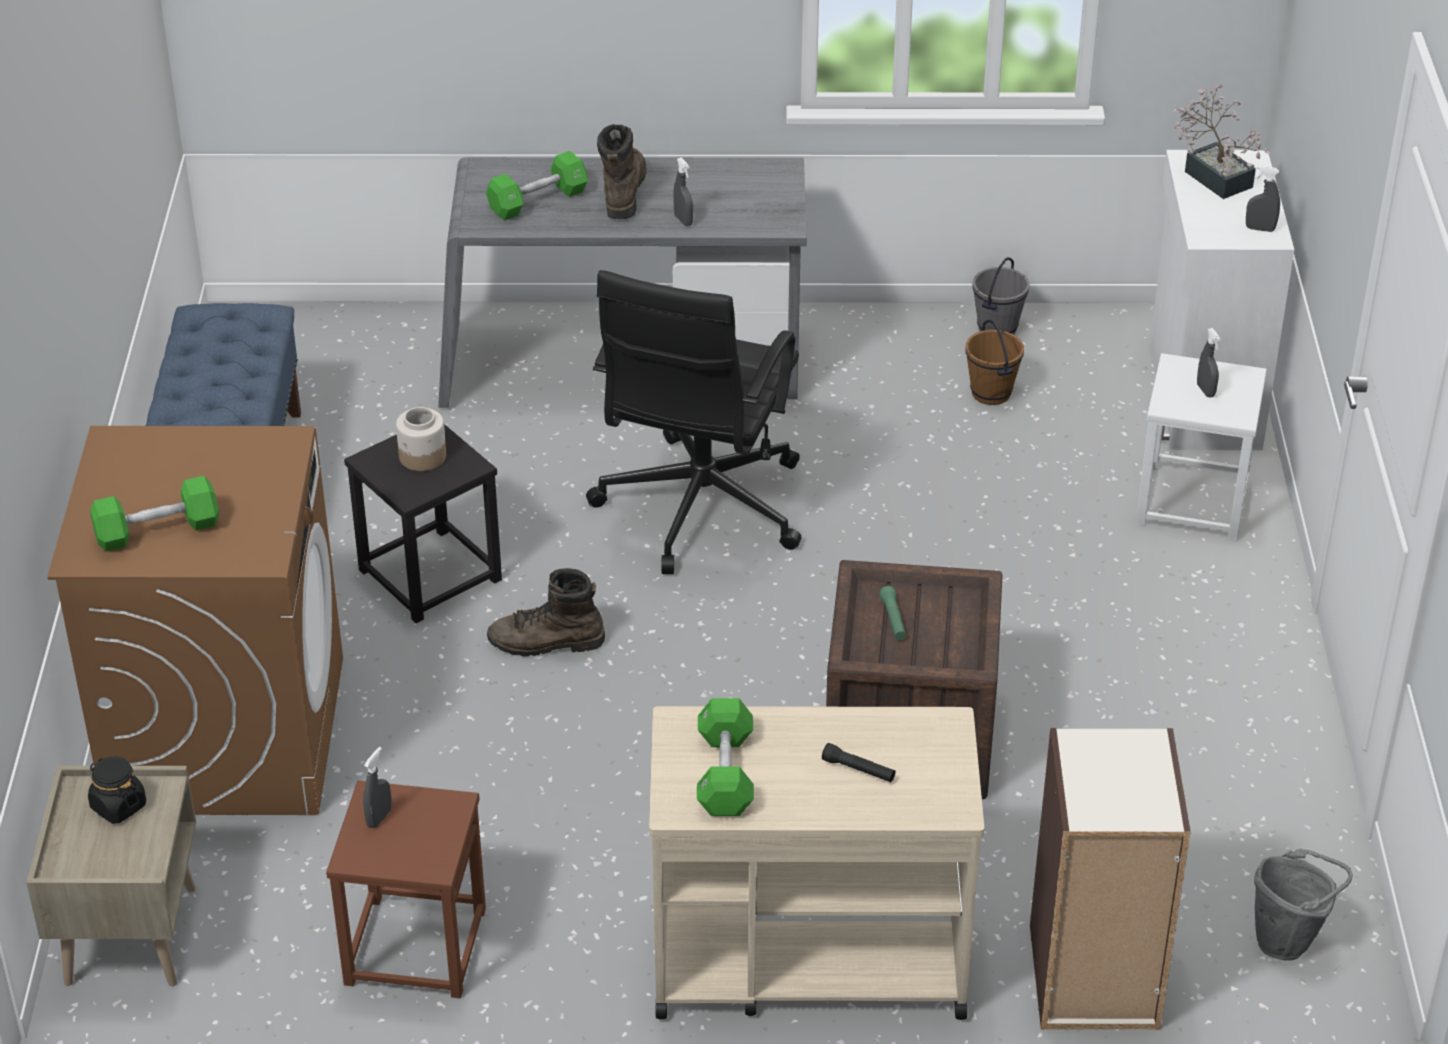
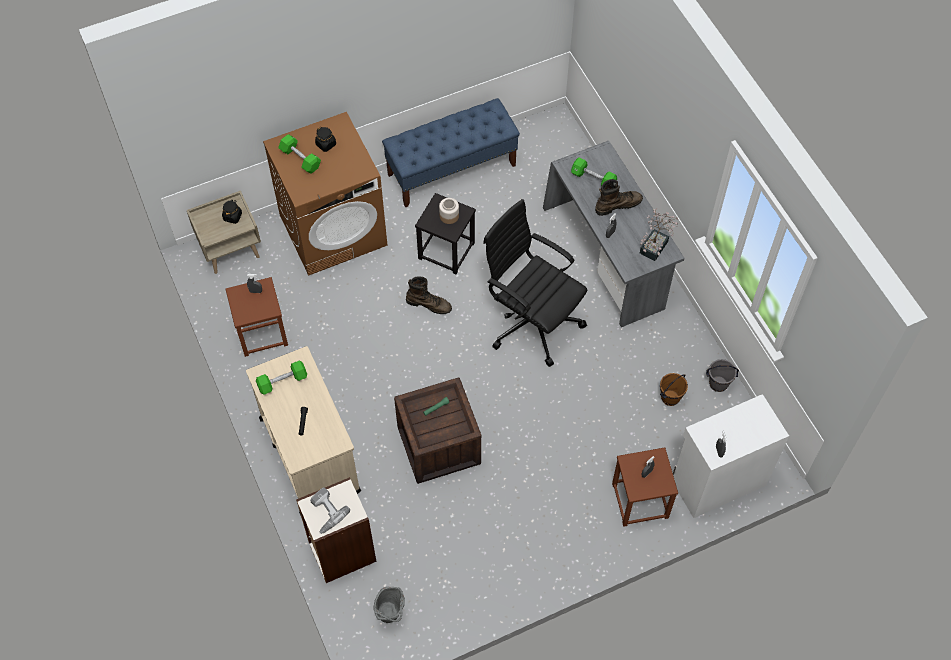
camera: 65 degrees right, 20 degrees up
brown boot [487,568,605,656] -> brown boot turned 135 degrees clockwise [406,276,452,314]
black office chair [586,270,801,574] -> black office chair turned 45 degrees clockwise [483,199,587,367]
white stool [1136,353,1267,541] -> brown stool [612,447,678,527]
potted plant [1173,85,1271,199] -> potted plant moved to [640,208,678,261]
none -> power drill [310,488,350,534]
none -> black jar [315,127,336,152]

